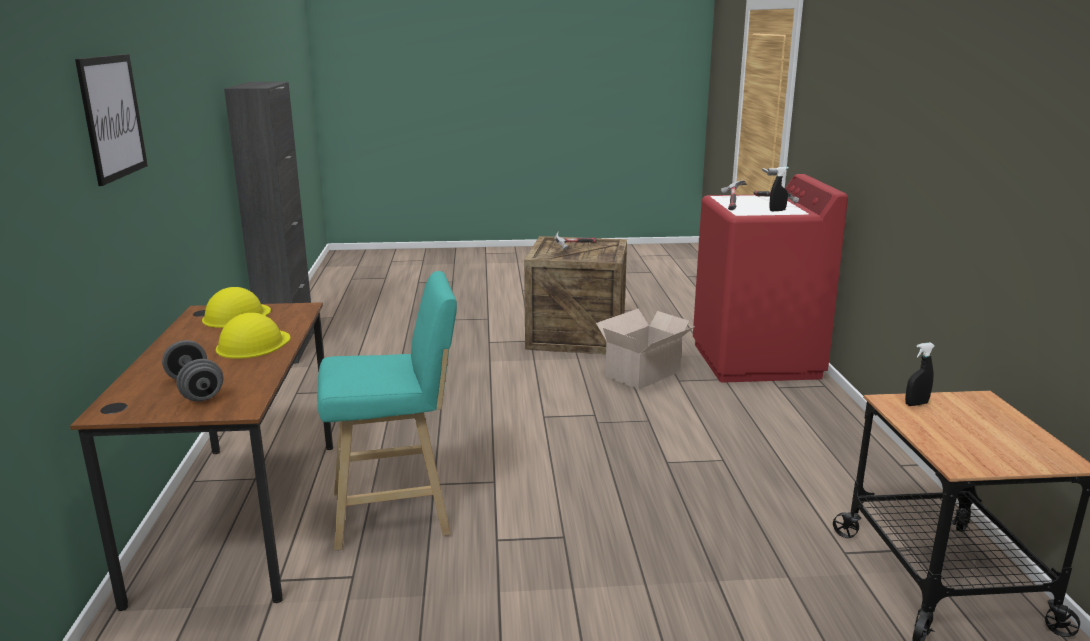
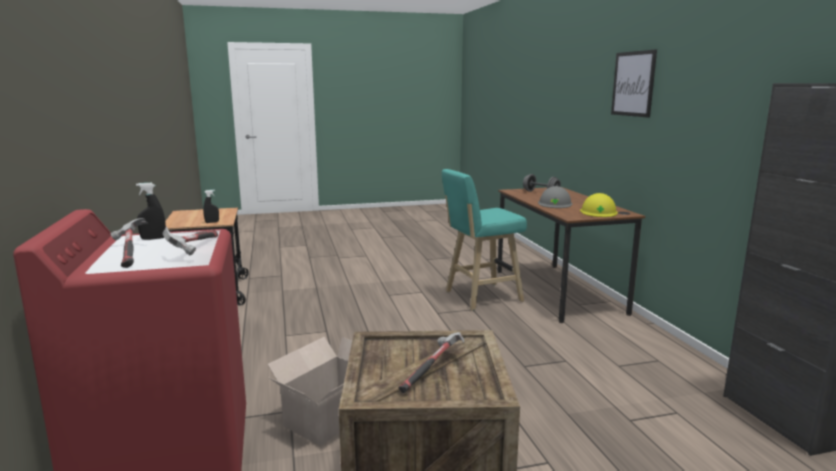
camera: 170 degrees right, 5 degrees down
yellow hard hat [216,313,291,359] -> grey hard hat [538,186,573,208]

